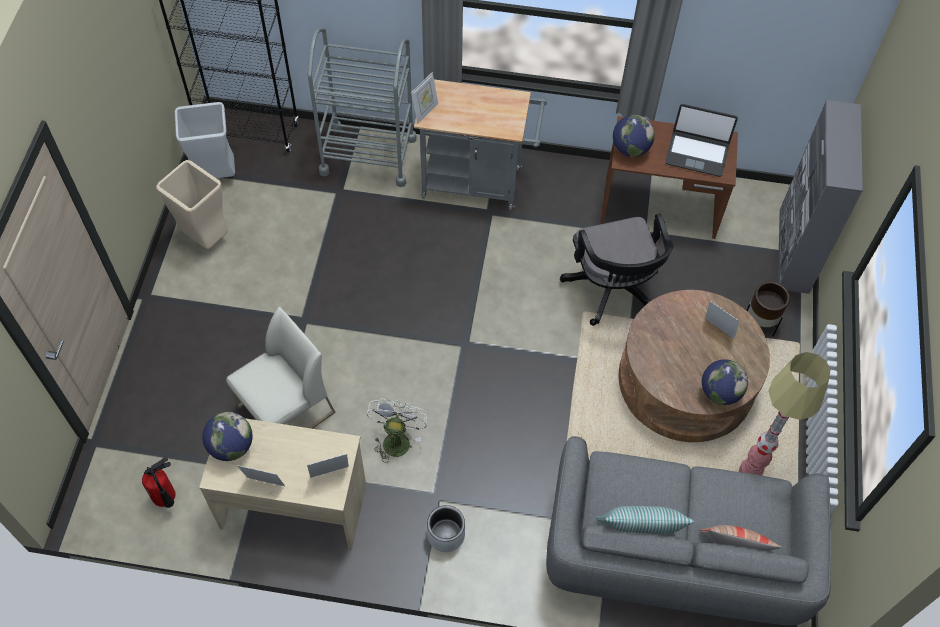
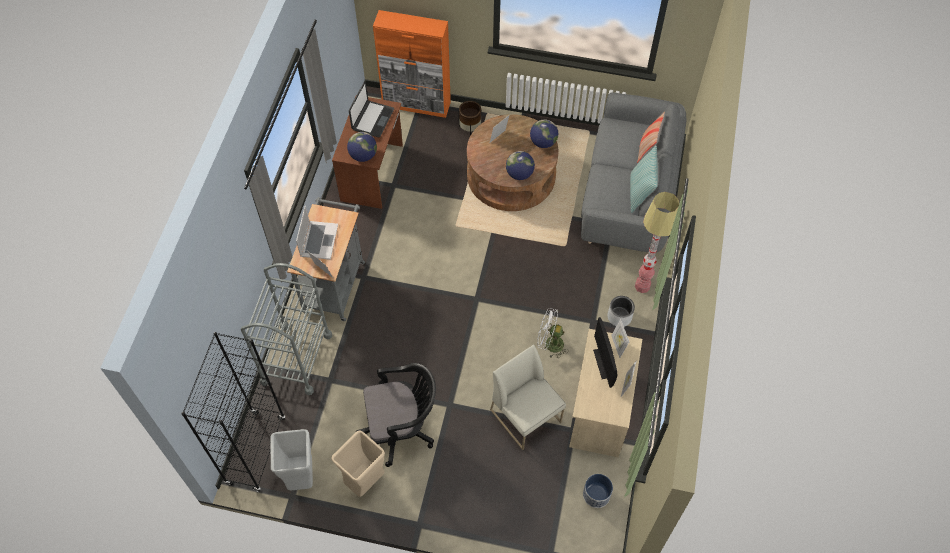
camera: 85 degrees left, 0 degrees up
fire extinguisher [142,457,175,508] -> planter [583,474,613,508]
globe [202,412,253,461] -> globe moved to [506,151,535,180]
black office chair [560,214,674,326] -> black office chair moved to [357,363,436,467]
floor lamp [739,352,830,476] -> floor lamp moved to [634,192,679,293]
grey cabinet [778,100,863,294] -> orange cabinet [373,10,451,118]
none -> laptop [296,206,338,260]
none -> monitor [593,317,618,388]

